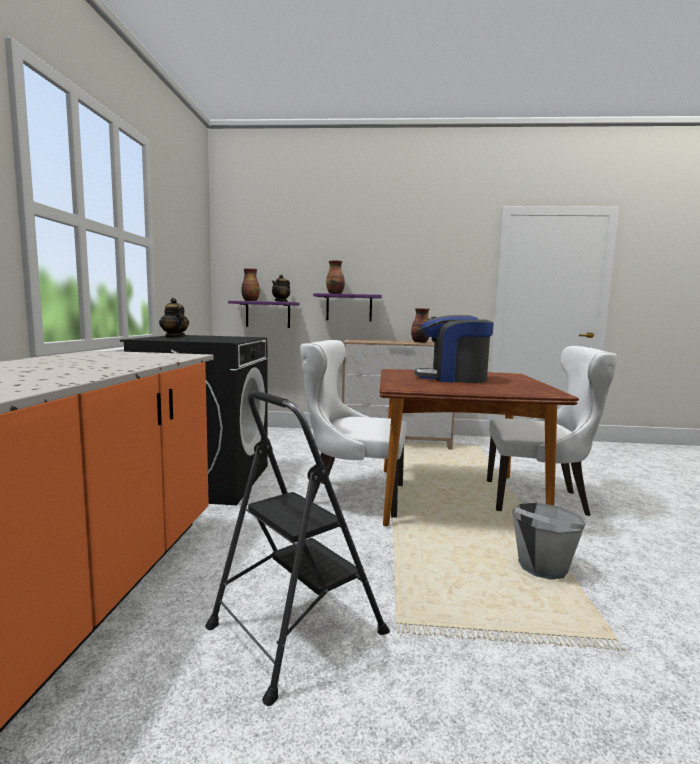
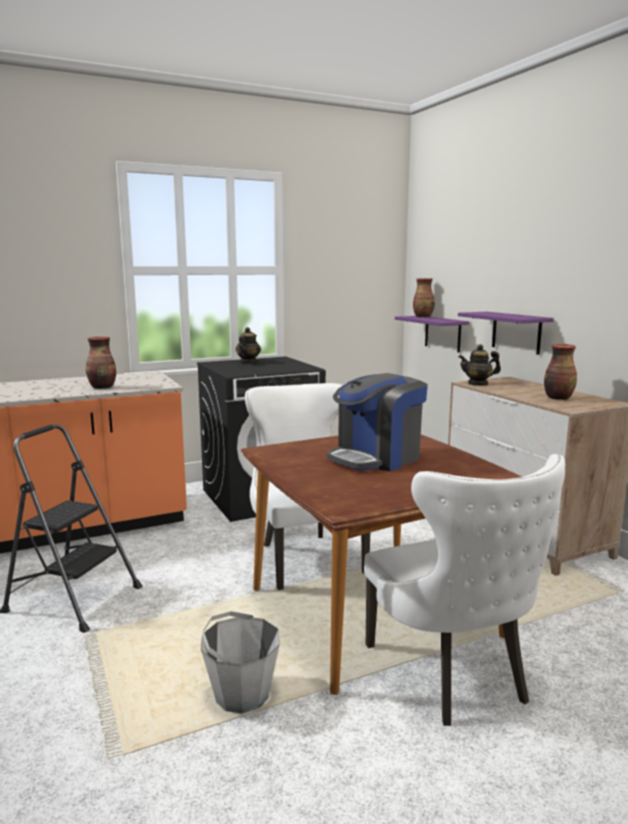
camera: 60 degrees right, 5 degrees up
teapot [272,274,290,302] -> teapot moved to [459,344,501,386]
vase [326,260,345,294] -> vase moved to [86,337,116,389]
coffee machine [415,315,494,383] -> coffee machine turned 105 degrees counterclockwise [327,373,428,471]

